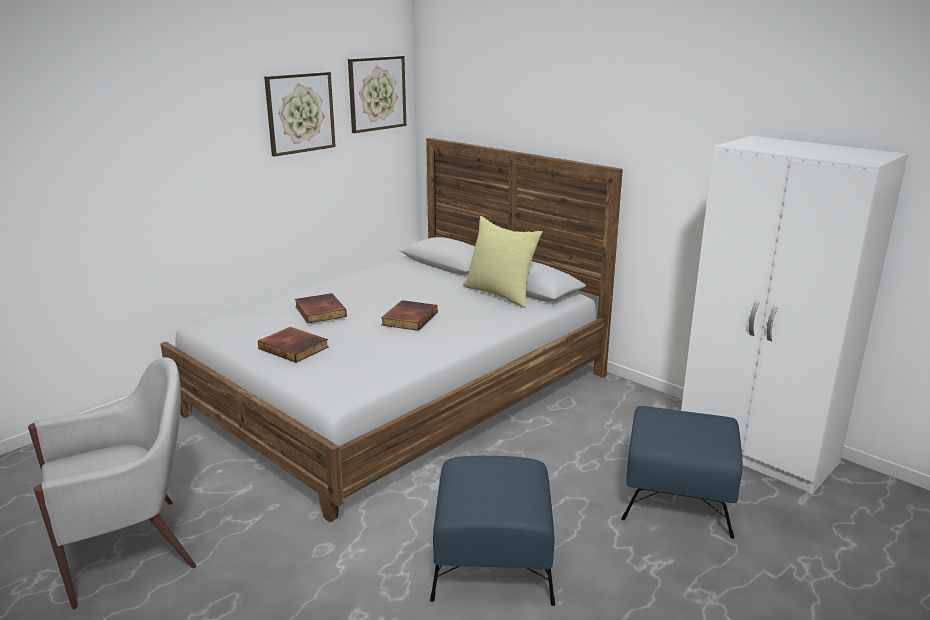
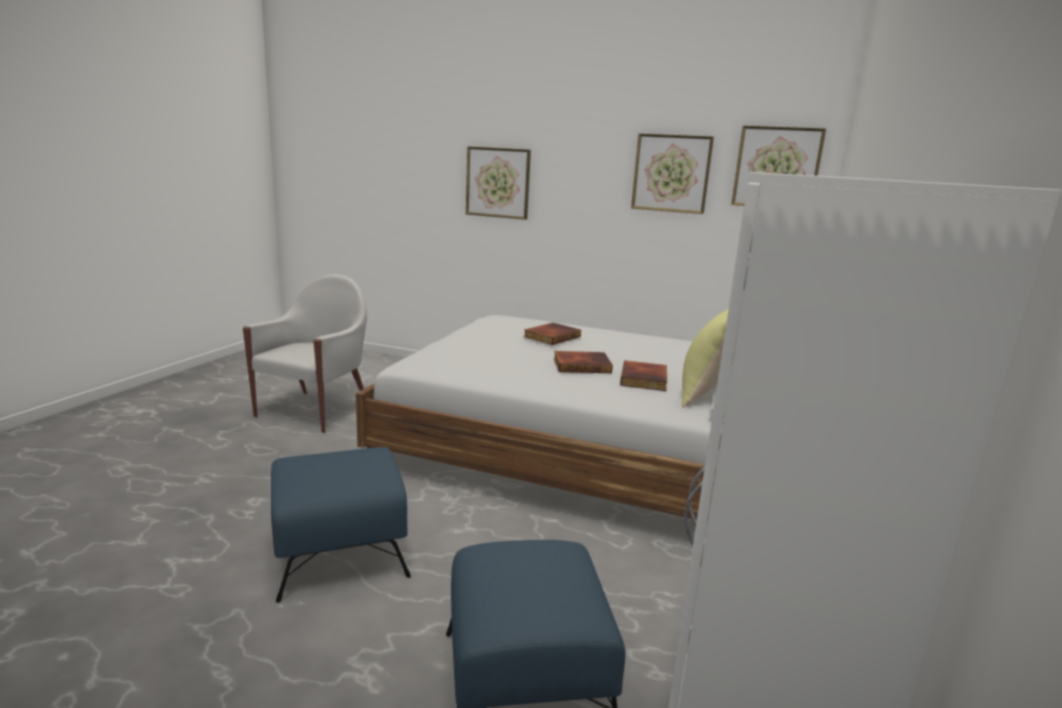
camera: 65 degrees right, 5 degrees down
white armchair [28,357,196,609] -> white armchair turned 105 degrees counterclockwise [243,274,367,433]
book [258,327,328,363] -> book moved to [620,361,667,391]
none -> picture [466,146,531,220]

